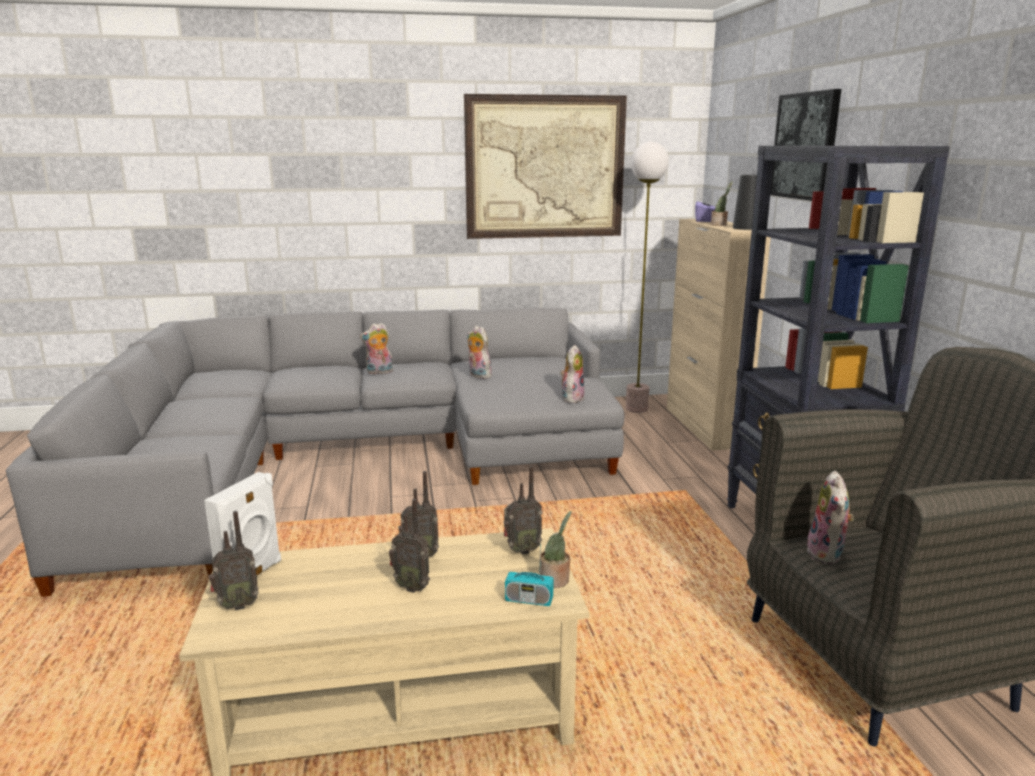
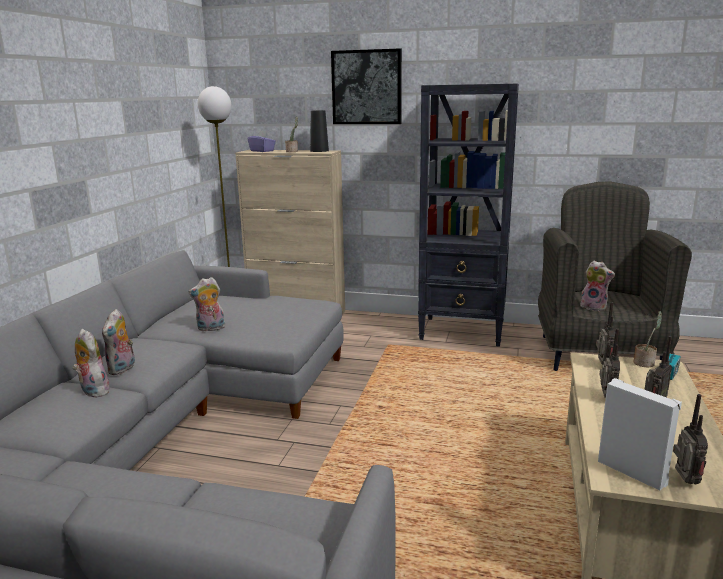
camera: 65 degrees left, 0 degrees up
picture [464,94,627,239] -> none
plush toy [560,345,584,403] -> plush toy moved to [73,329,110,397]

